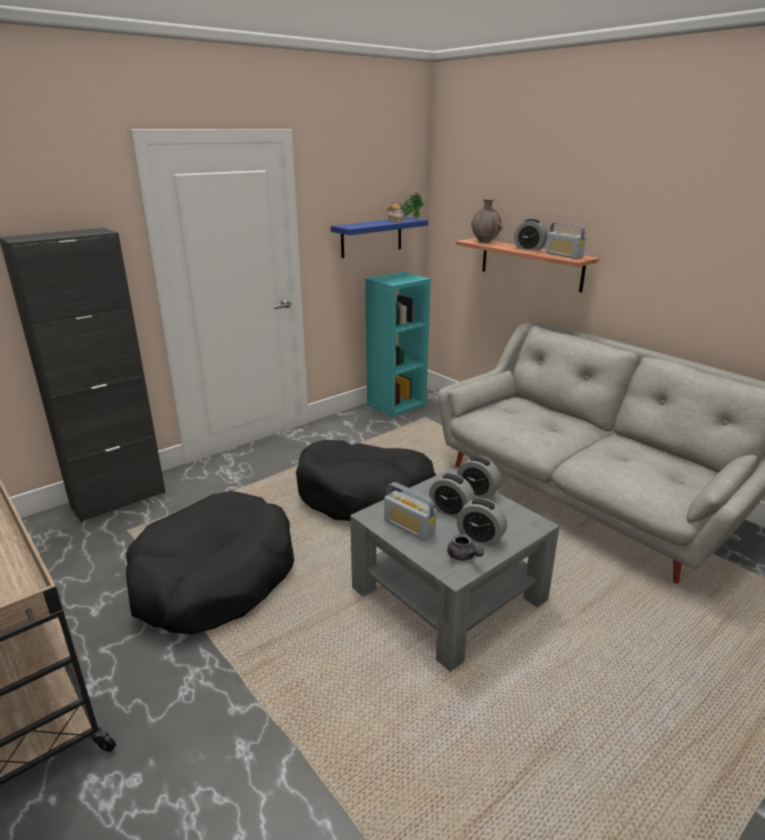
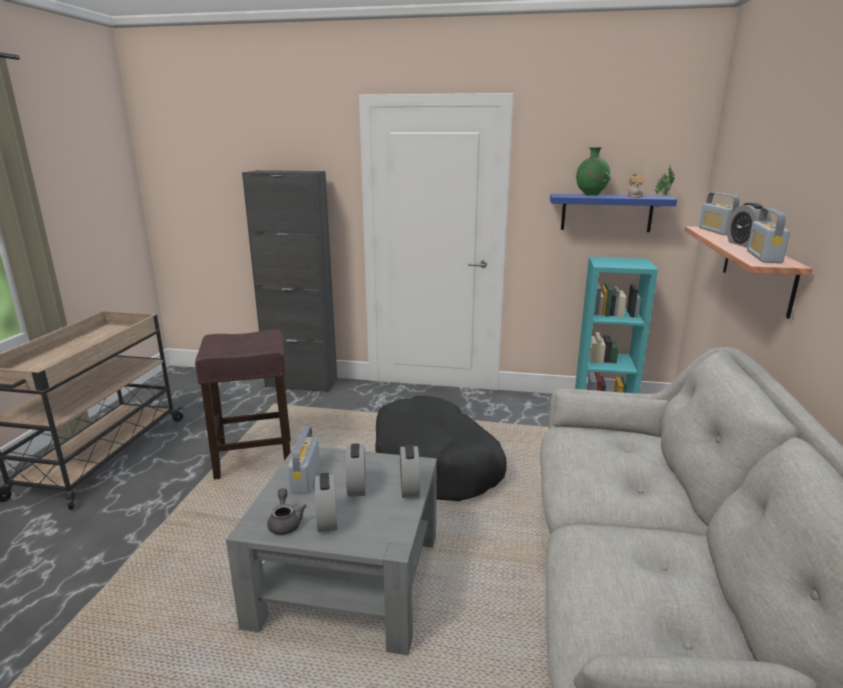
camera: 50 degrees right, 5 degrees down
black dog bed [126,491,294,634] -> brown stool [195,329,291,479]
grey teapot [447,534,484,561] -> grey teapot turned 150 degrees clockwise [267,488,306,535]
brown vase [471,198,502,243] -> radio [699,192,740,235]
none -> green vase [576,147,610,195]

